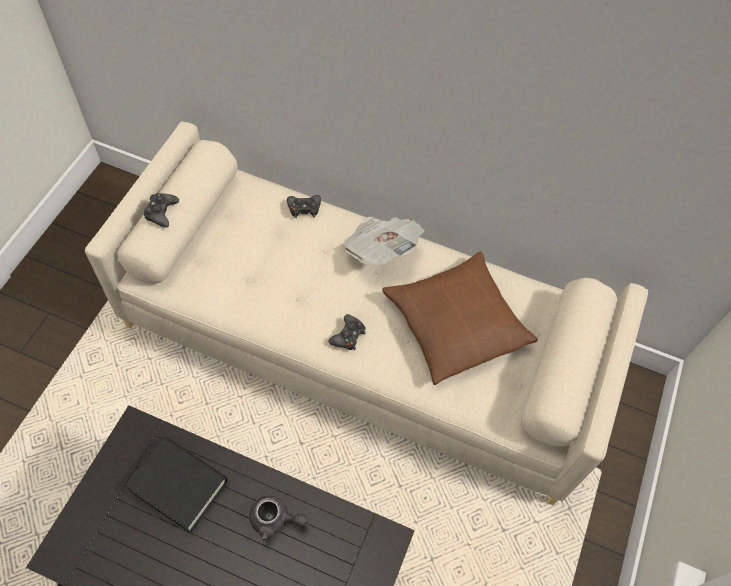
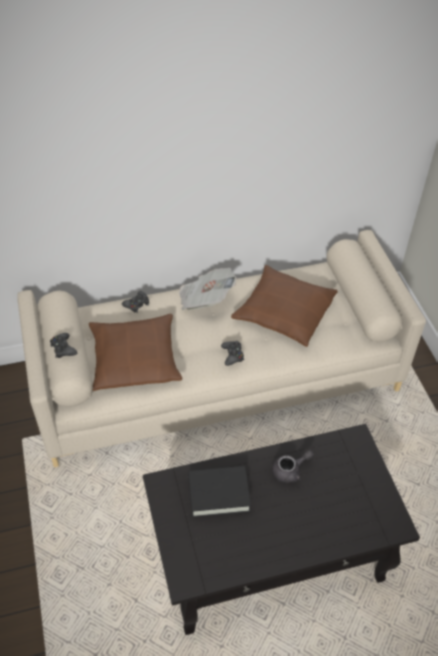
camera: 35 degrees left, 10 degrees down
none -> brown pillow [89,314,182,391]

